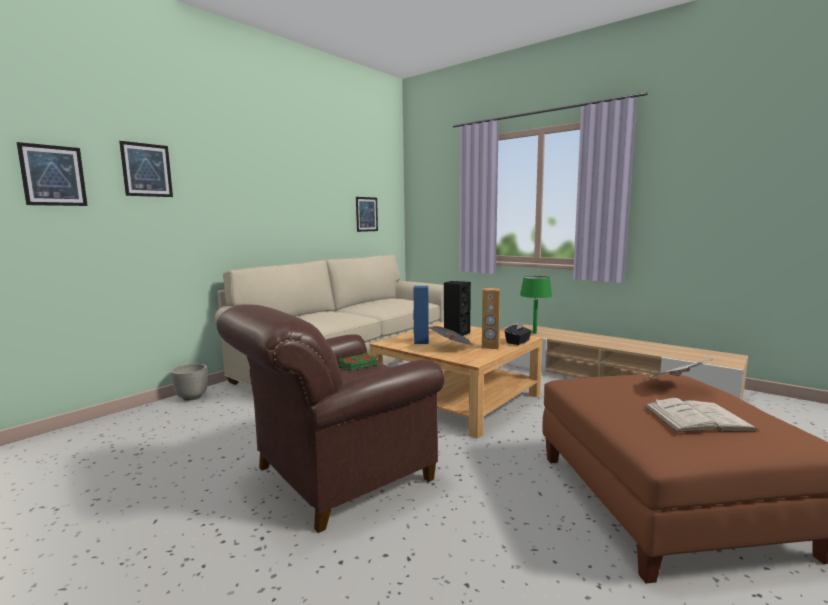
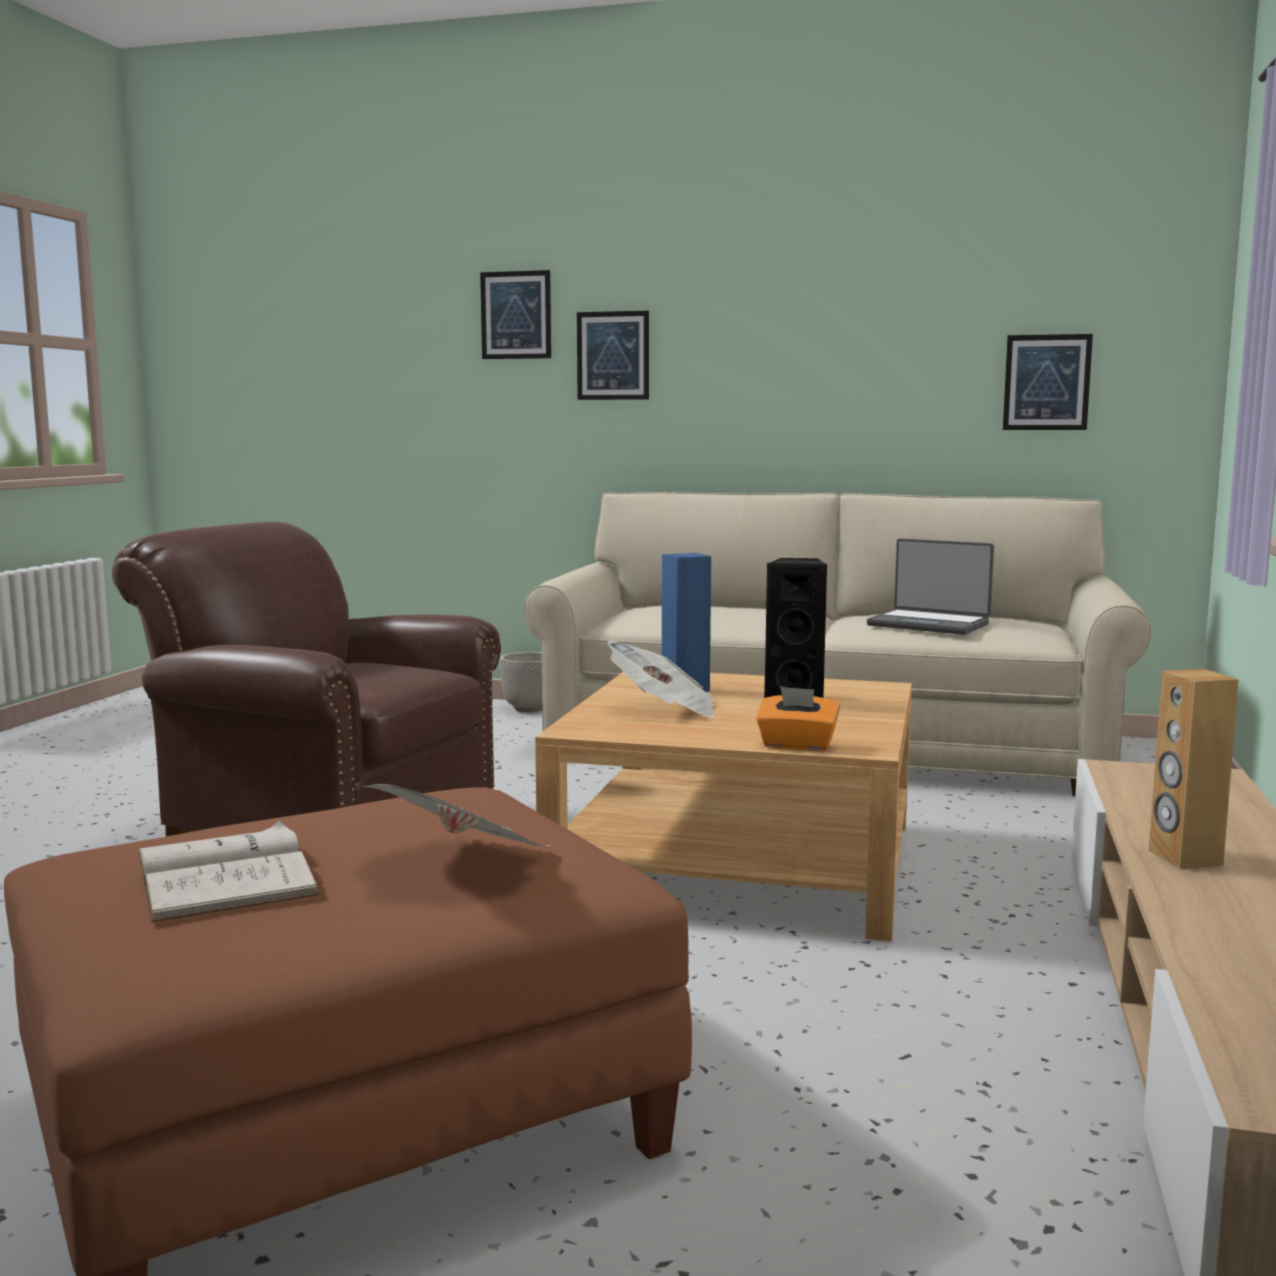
camera: 65 degrees right, 0 degrees up
picture [17,142,88,206] -> picture moved to [577,311,649,400]
green book [339,353,377,371] -> none
brown speaker [482,288,500,349] -> brown speaker moved to [1149,669,1239,869]
black tissue box [505,322,532,345] -> orange tissue box [756,686,840,751]
green table lamp [520,276,552,334] -> none
none -> laptop [867,538,994,635]

